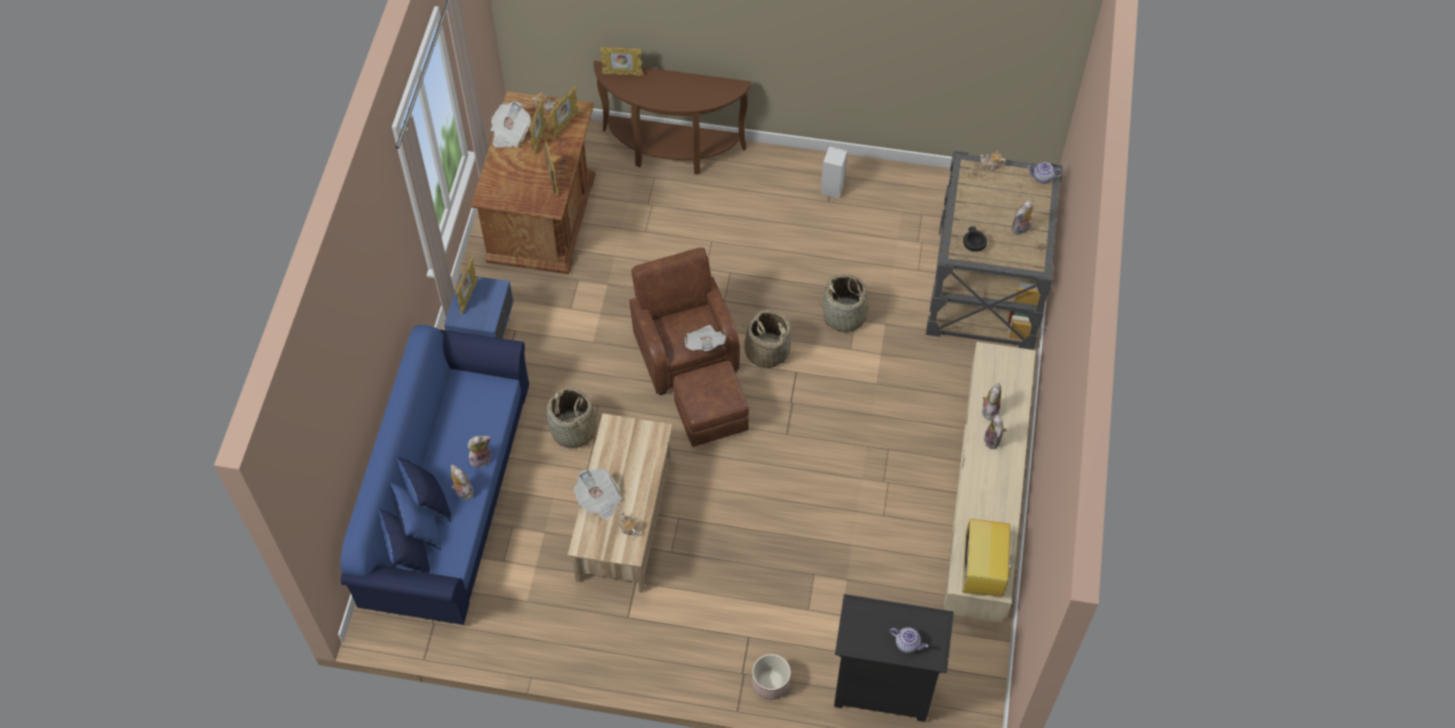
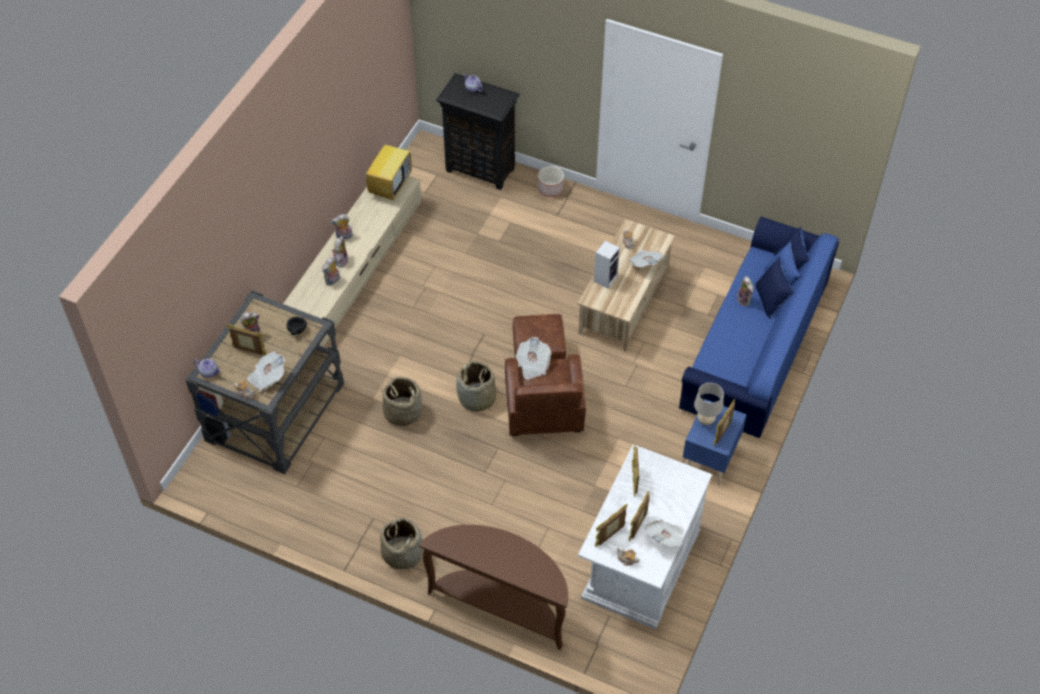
camera: 165 degrees left, 5 degrees down
plush toy [467,436,491,467] -> plush toy moved to [331,214,353,241]
brown cabinet [471,91,596,274] -> white cabinet [578,444,712,629]
basket [547,387,597,448] -> basket moved to [380,517,423,570]
picture frame [600,47,643,76] -> picture frame moved to [227,324,267,355]
speaker [821,146,848,199] -> speaker moved to [594,241,620,289]
none -> newspaper [247,352,285,391]
none -> beige table lamp [694,383,724,425]

